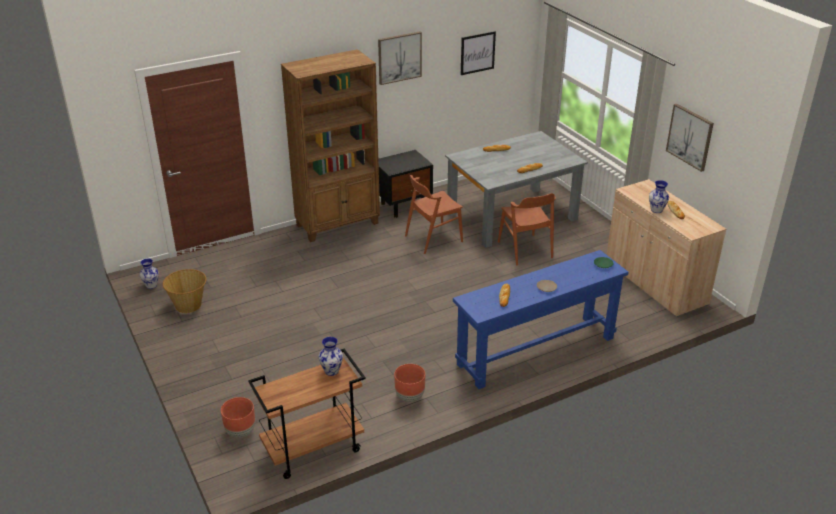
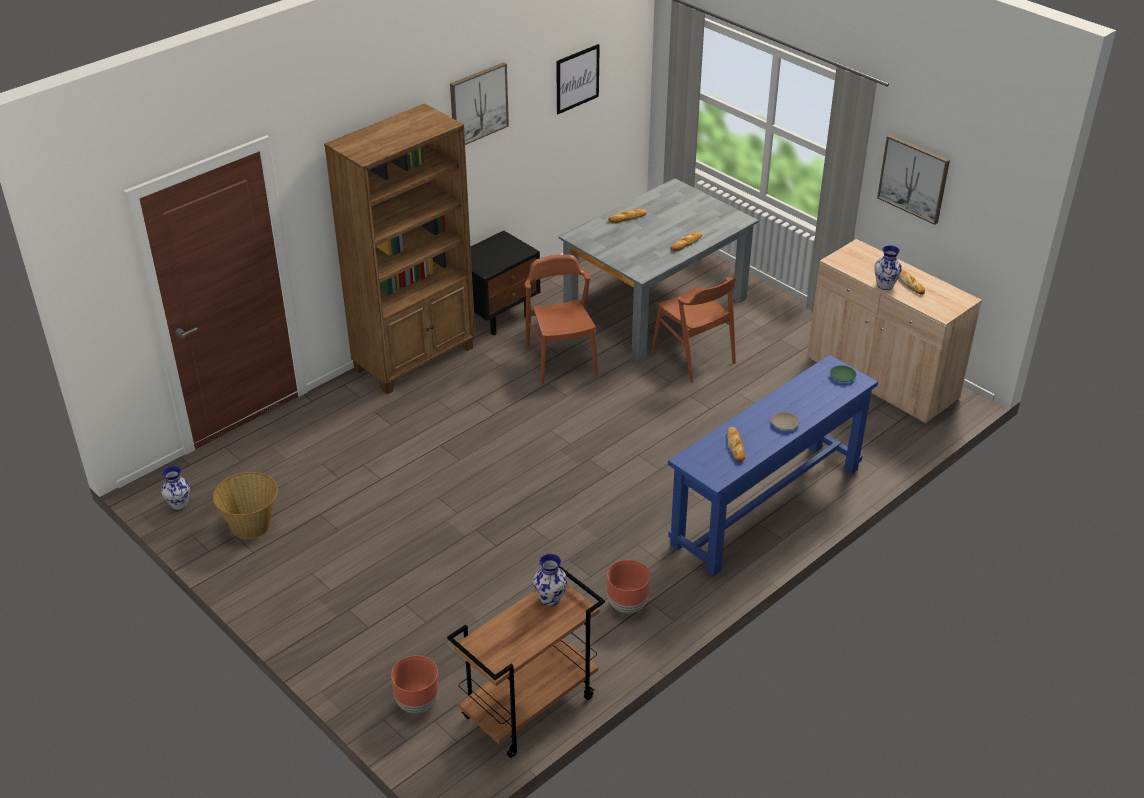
camera: 15 degrees left, 5 degrees up
brown chair [405,175,463,254] -> brown chair turned 120 degrees clockwise [525,255,598,384]

